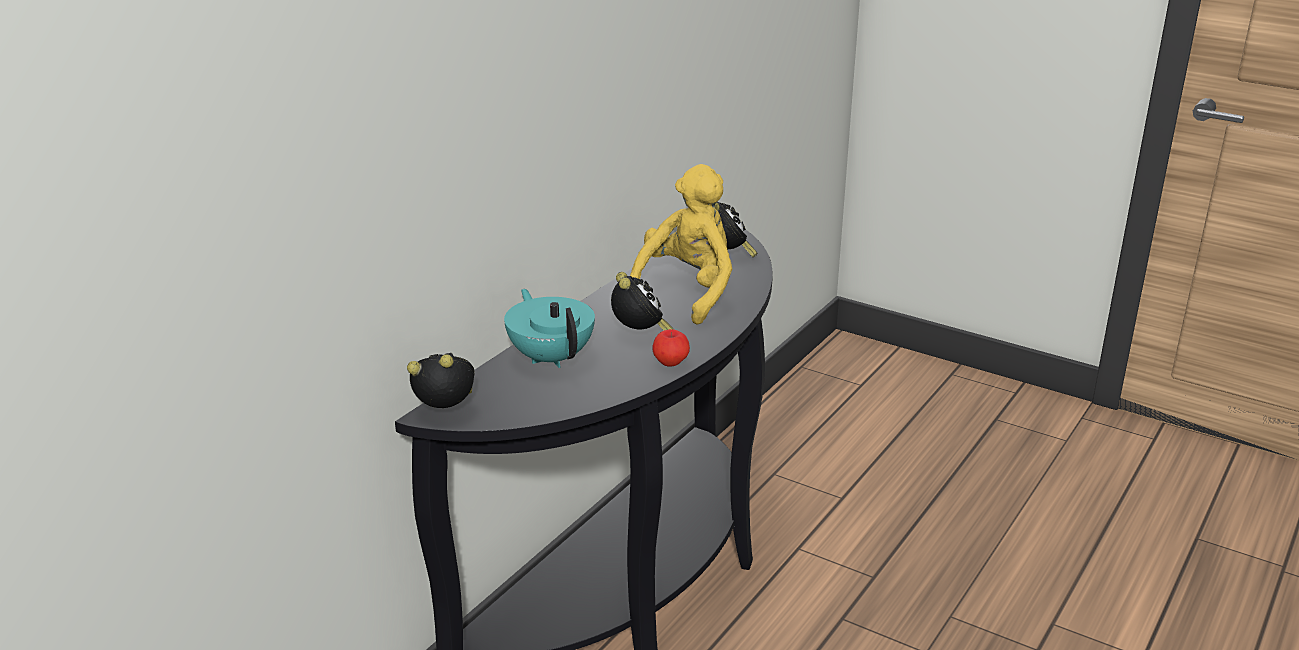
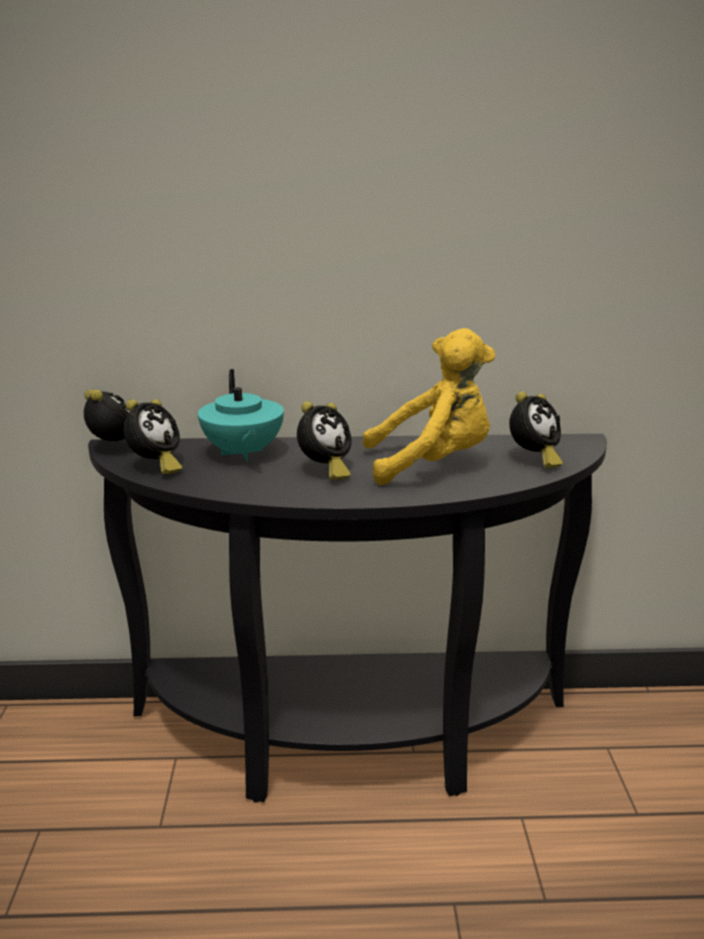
camera: 55 degrees right, 5 degrees down
turquoise teapot [504,289,595,368] -> turquoise teapot turned 135 degrees clockwise [198,369,284,461]
apple [652,329,690,367] -> none
none -> alarm clock [124,399,182,474]

